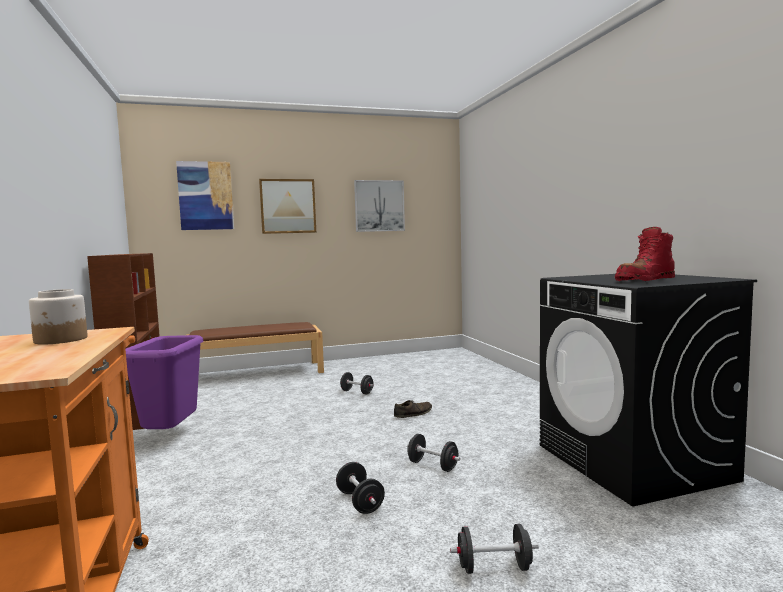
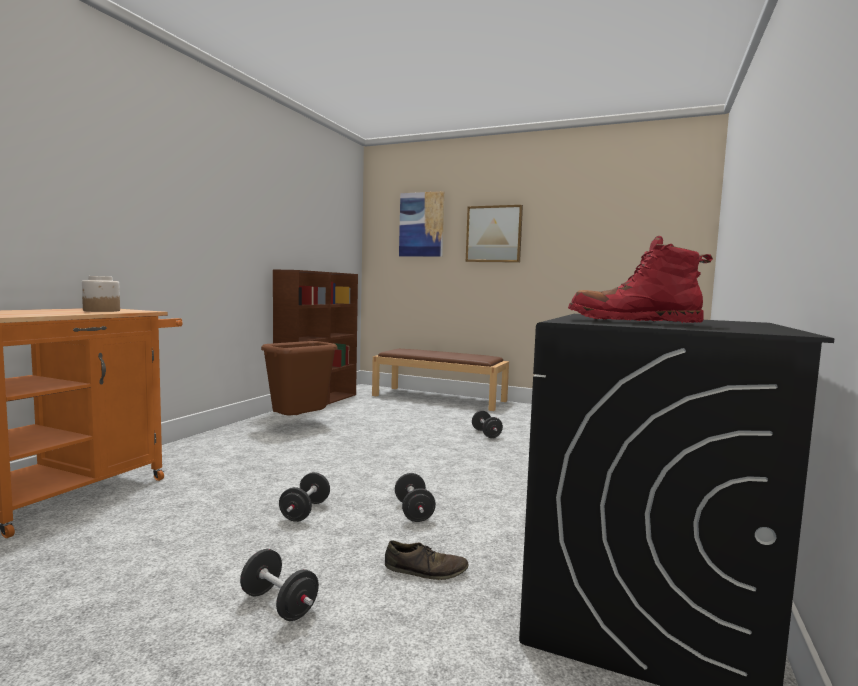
camera: 40 degrees right, 0 degrees up
purple trash can [125,335,203,429] -> brown trash can [261,341,337,416]
picture [354,180,405,232] -> none
brown shoe [394,400,432,418] -> brown shoe moved to [385,541,469,580]

